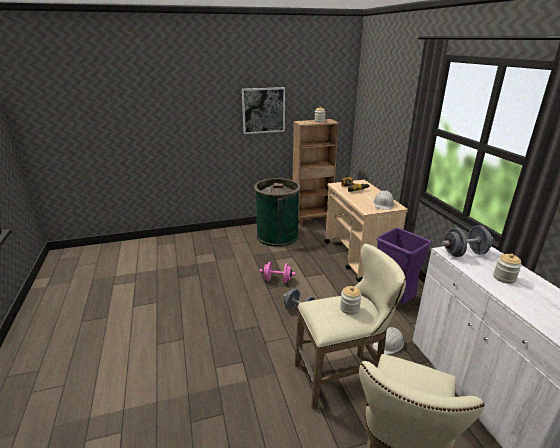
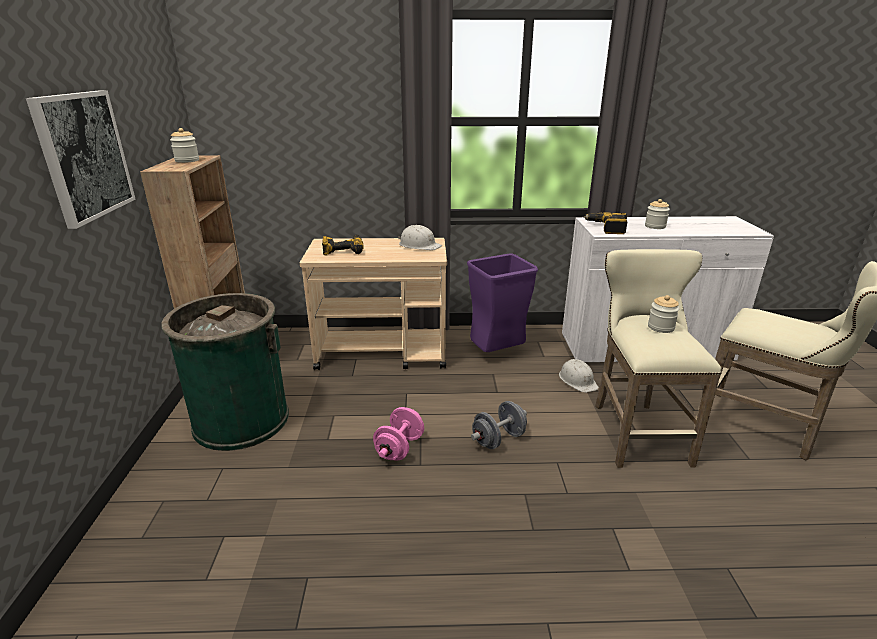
camera: 75 degrees left, 0 degrees up
grey dumbbell [442,225,493,257] -> power drill [584,212,628,234]

